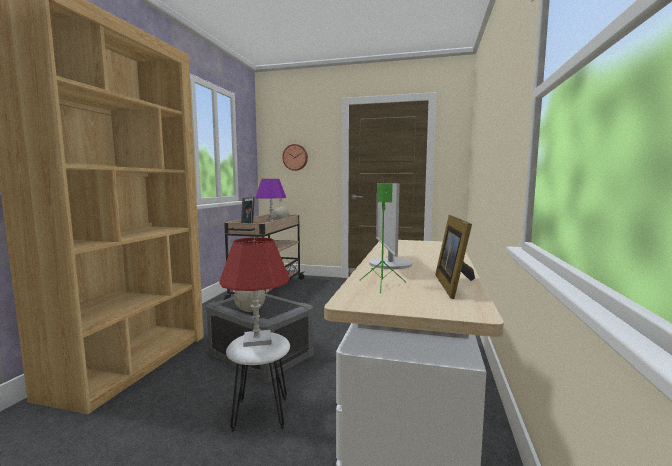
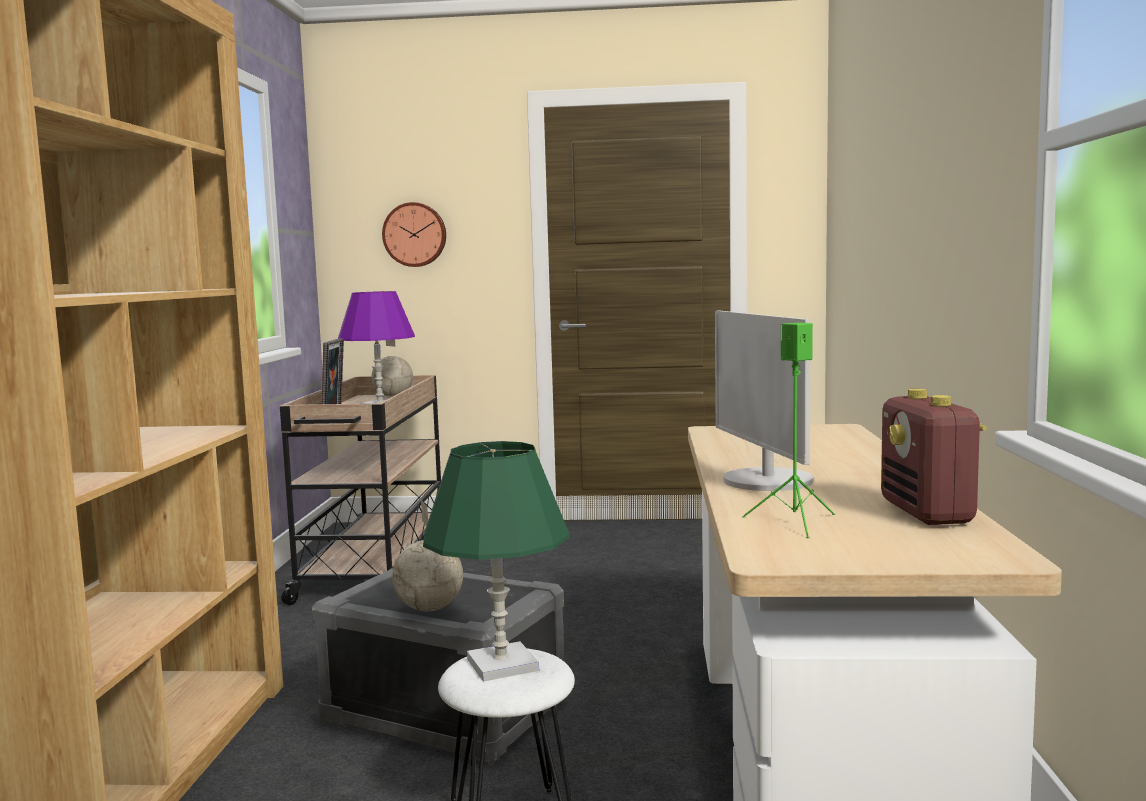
camera: 10 degrees left, 0 degrees up
red table lamp [219,237,290,347] -> green table lamp [423,441,570,682]
picture frame [435,215,475,299] -> radio [881,388,987,525]

